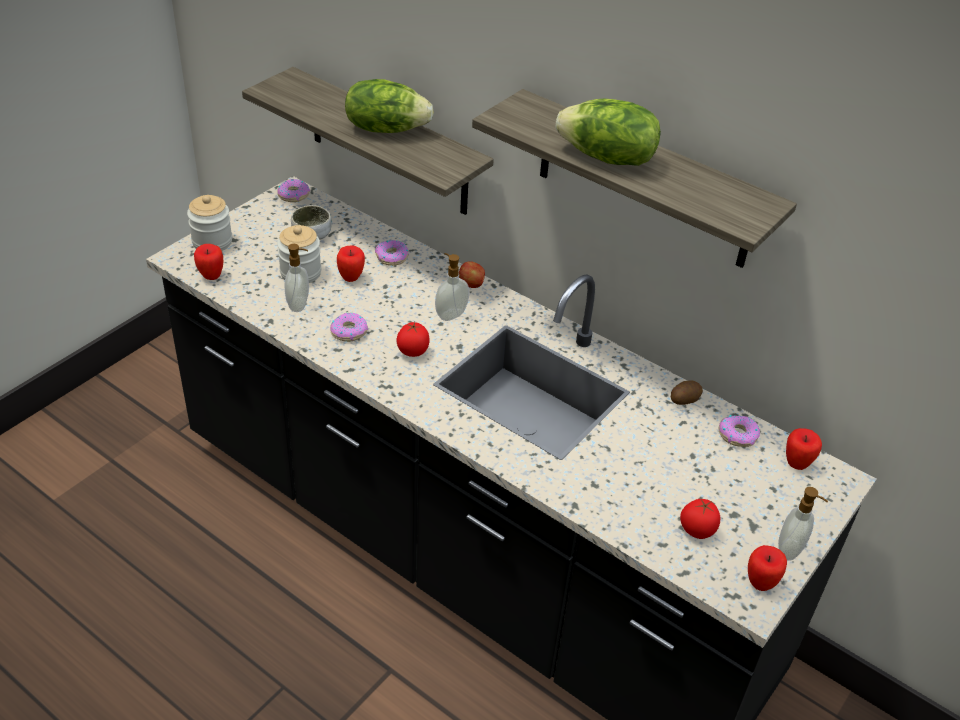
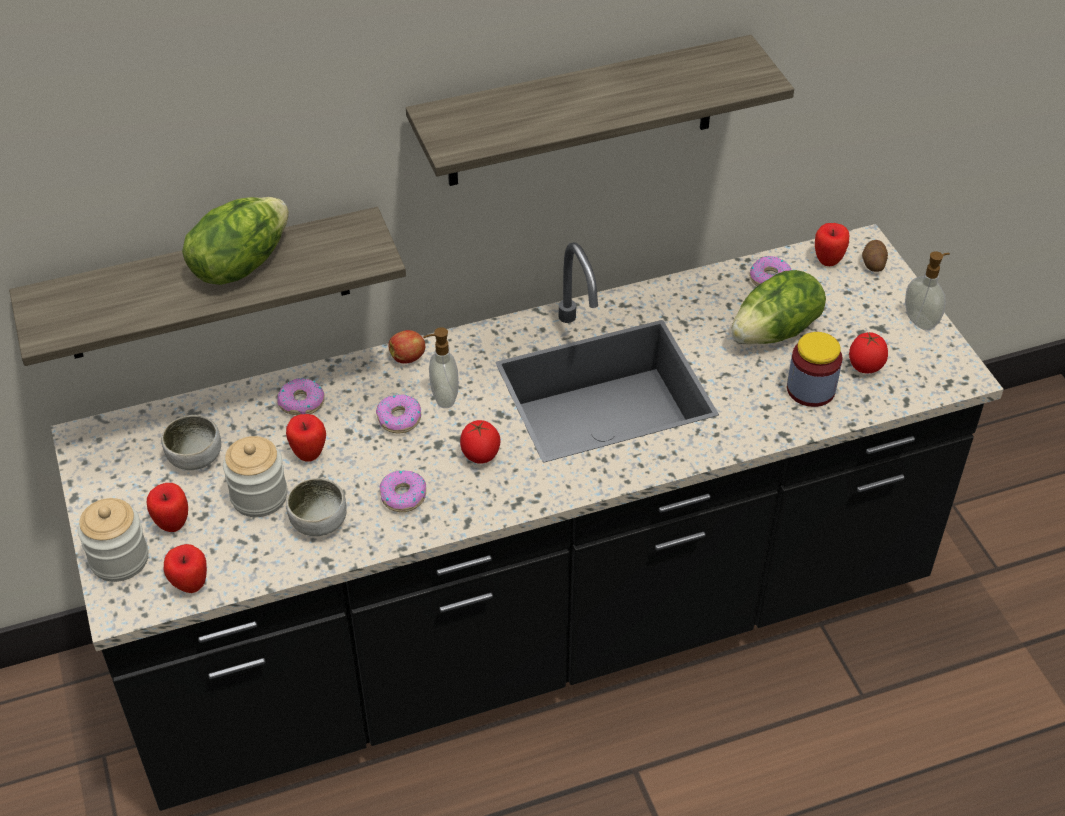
camera: 55 degrees left, 5 degrees up
donut [277,179,310,202] -> donut moved to [376,394,421,433]
soap dispenser [284,244,309,312] -> bowl [286,478,347,536]
lettuce [556,99,661,166] -> lettuce moved to [731,270,826,344]
potato [671,380,703,405] -> potato moved to [862,240,888,272]
apple [748,545,787,591] -> apple moved to [147,483,188,532]
none -> jar [787,332,842,407]

